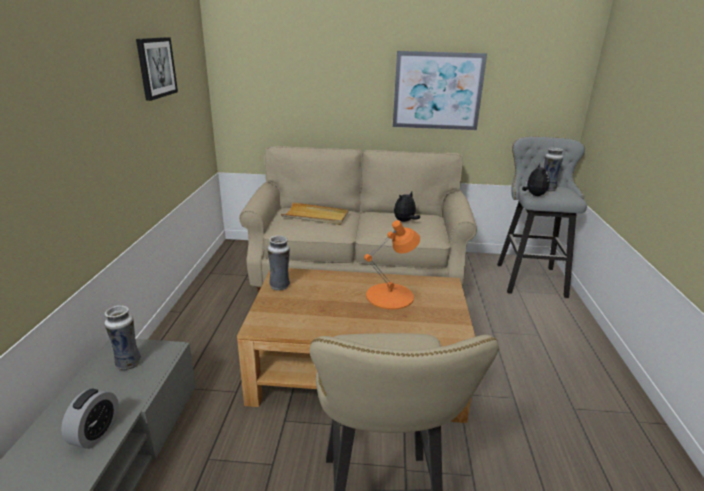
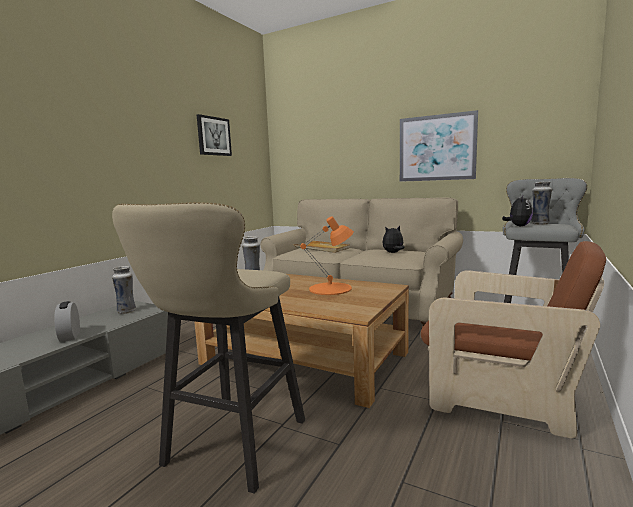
camera: 25 degrees right, 15 degrees down
alarm clock [61,388,119,449] -> alarm clock turned 120 degrees clockwise [54,301,80,342]
none -> brown armchair [421,241,606,439]

